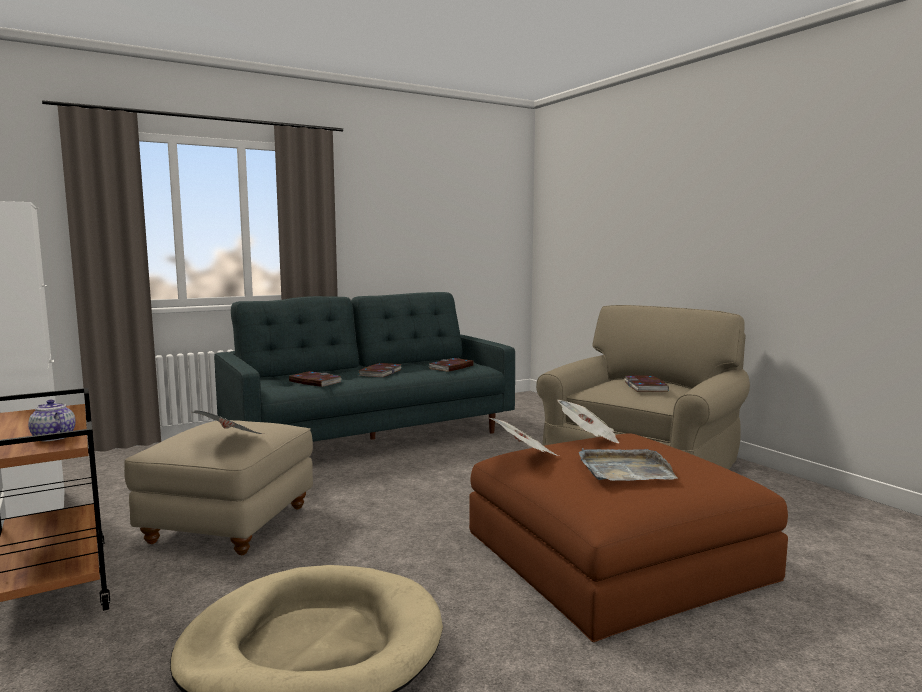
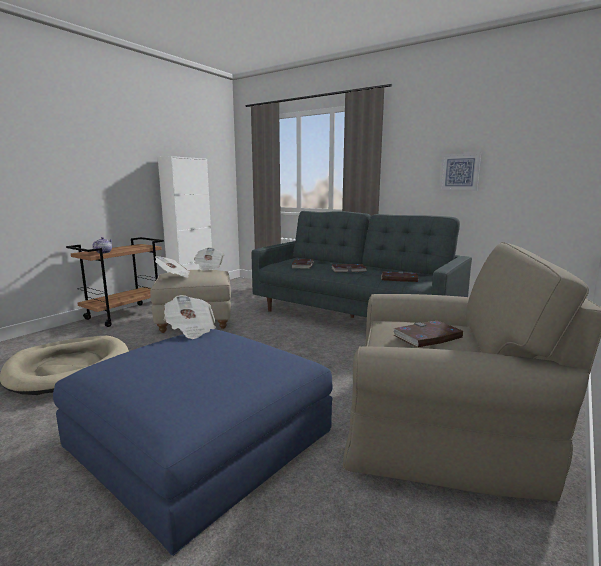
camera: 65 degrees right, 5 degrees up
brown ottoman [469,433,788,642] -> blue ottoman [53,329,332,556]
newspaper [557,400,620,444] -> newspaper moved to [194,247,224,271]
grey tray [579,448,678,481] -> none
none -> picture [439,152,481,191]

